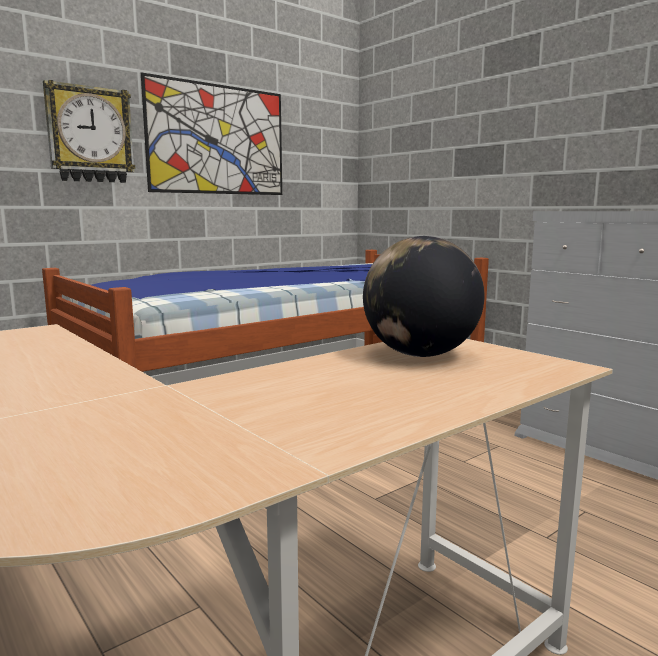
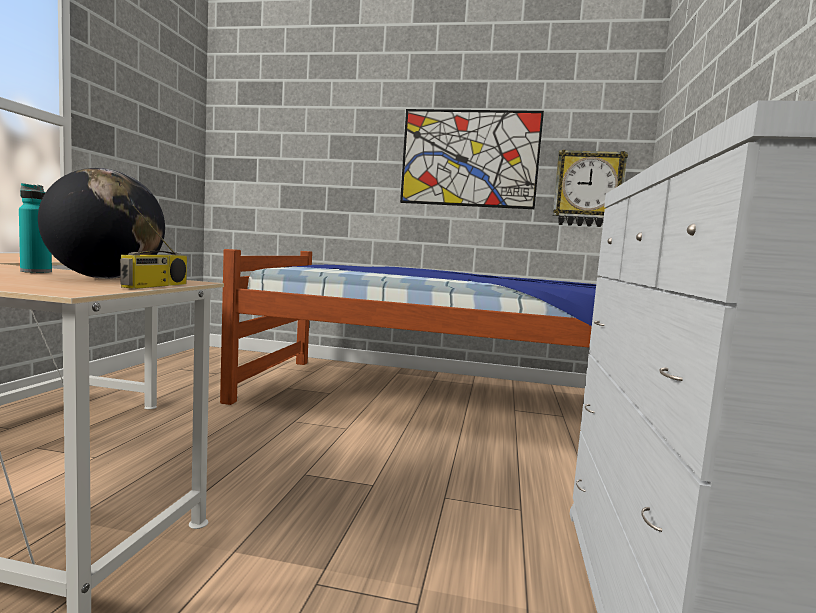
camera: 50 degrees right, 5 degrees down
wall clock [43,80,135,183] -> wall clock moved to [553,150,628,227]
none -> turquoise bottle [19,183,52,273]
none -> radio [120,205,187,289]

